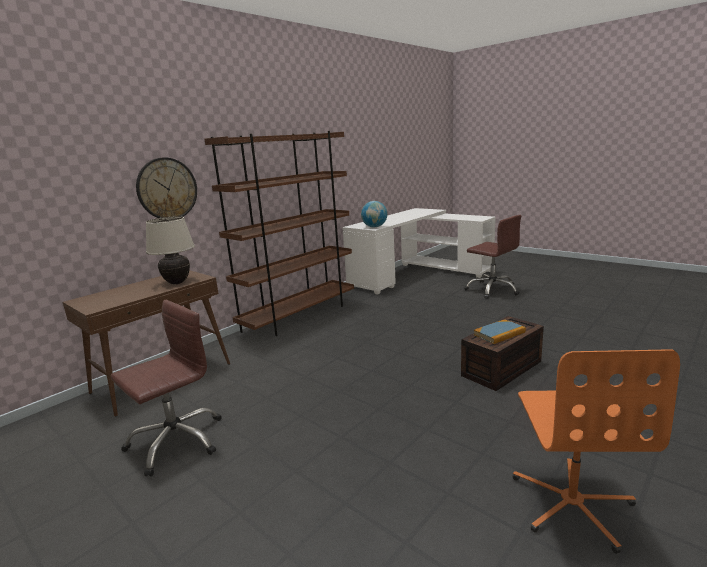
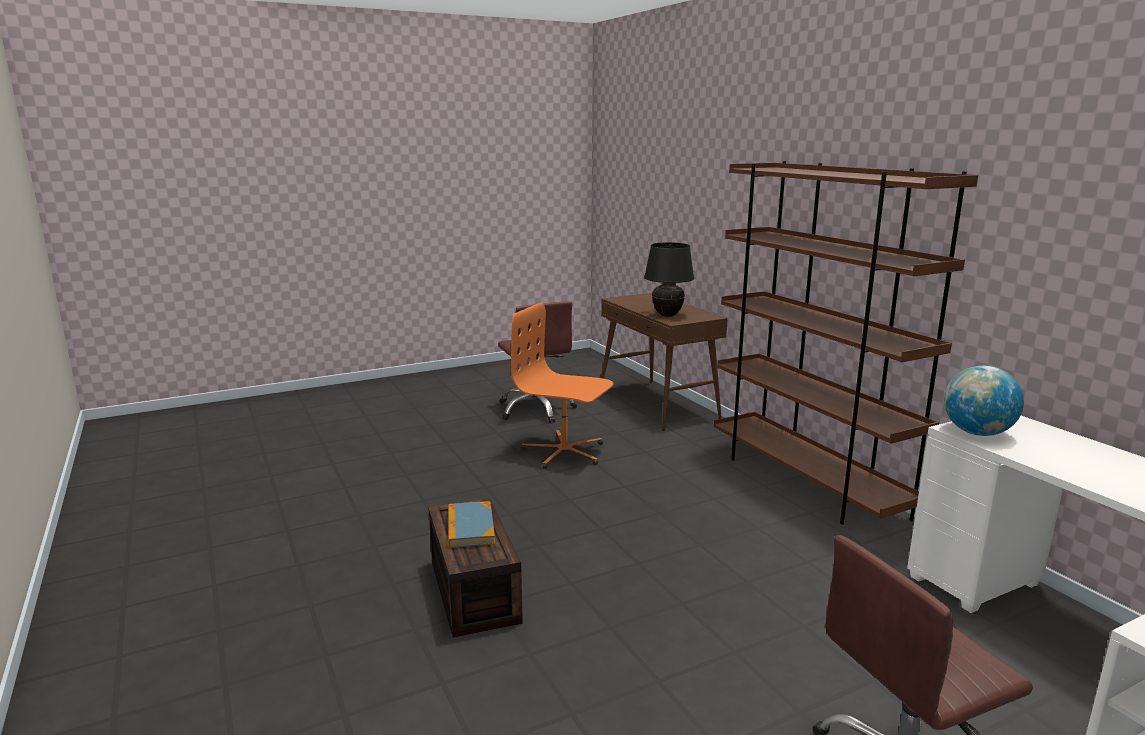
camera: 110 degrees right, 0 degrees up
wall clock [136,158,197,218] -> none
beige table lamp [146,216,195,284] -> black table lamp [644,242,694,317]
orange office chair [512,349,680,554] -> orange office chair moved to [511,303,614,469]

